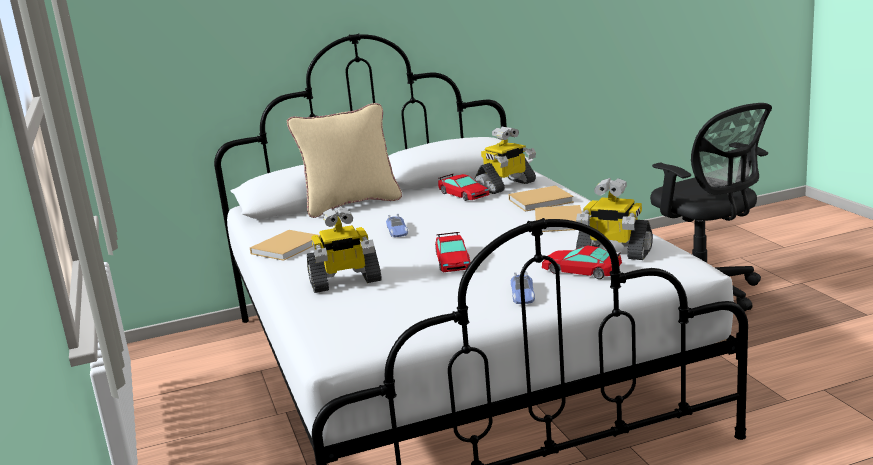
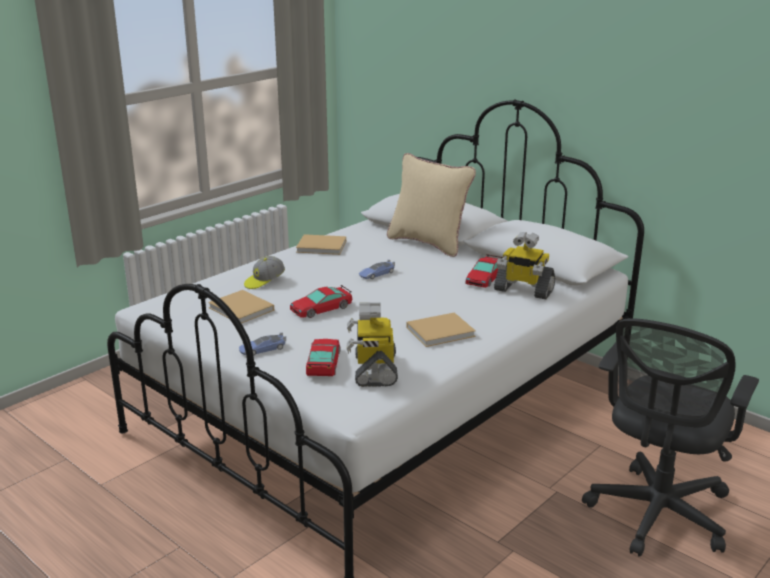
camera: 60 degrees right, 5 degrees up
toy robot [307,207,382,293] -> cap [244,256,285,289]
beige book [508,185,574,212] -> beige book moved to [208,290,274,324]

